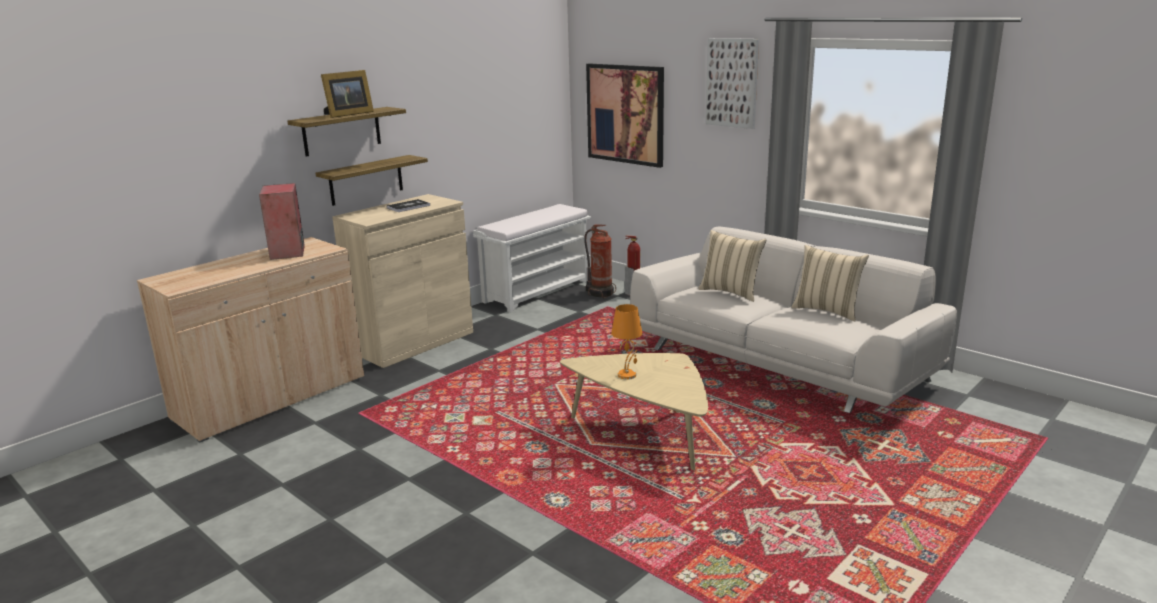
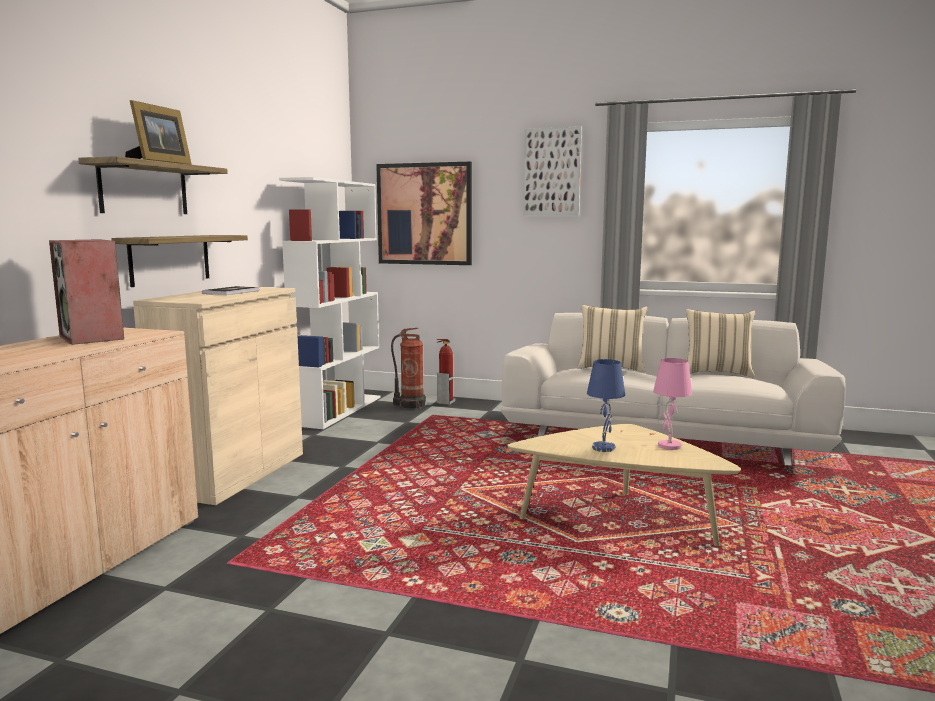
camera: 25 degrees left, 10 degrees down
white bench [473,204,591,312] -> white bookcase [279,177,380,429]
orange table lamp [611,304,643,380] -> blue table lamp [587,359,625,452]
none -> pink table lamp [653,358,692,450]

